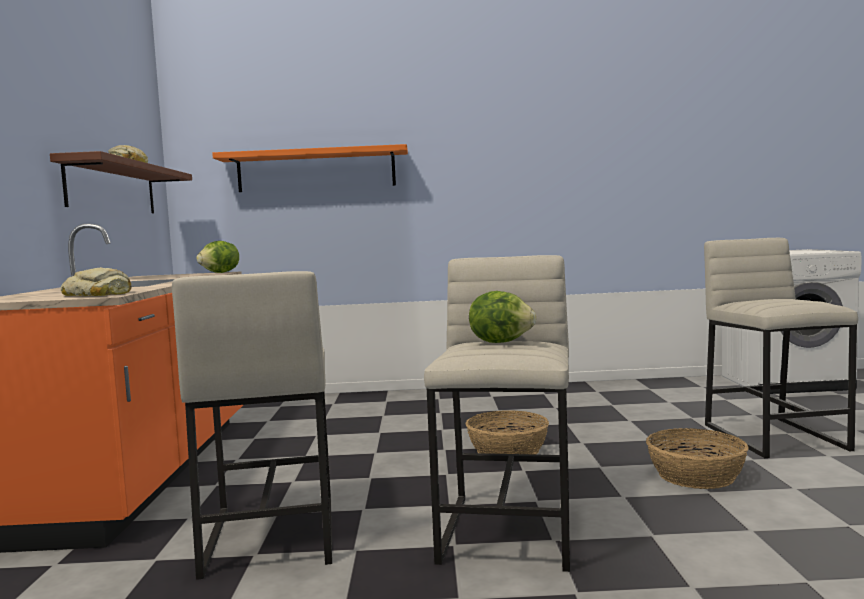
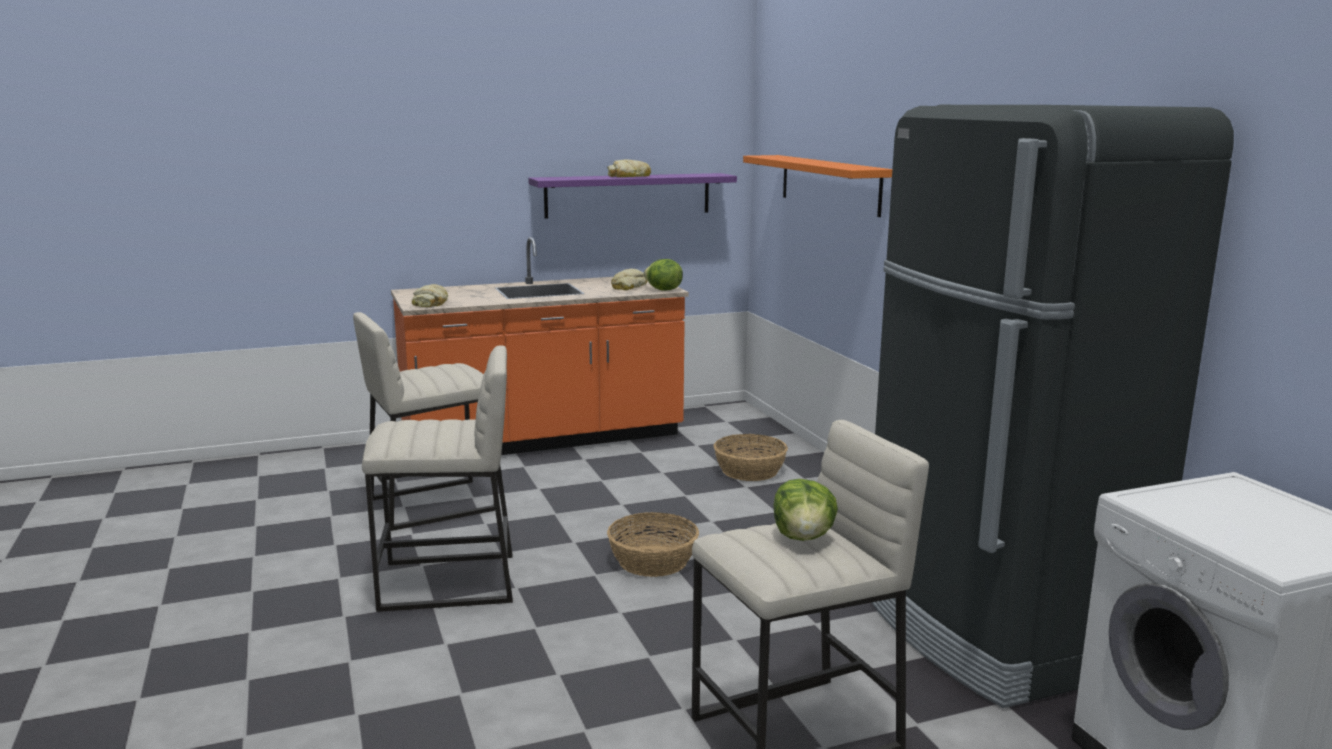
camera: 70 degrees right, 10 degrees up
brown shelf [50,151,192,213] -> purple shelf [528,173,737,218]
lettuce [469,291,536,343] -> lettuce moved to [774,479,838,541]
basket [646,428,749,489] -> basket moved to [714,434,788,481]
none -> bread [611,269,647,290]
none -> black fridge [872,105,1234,708]

